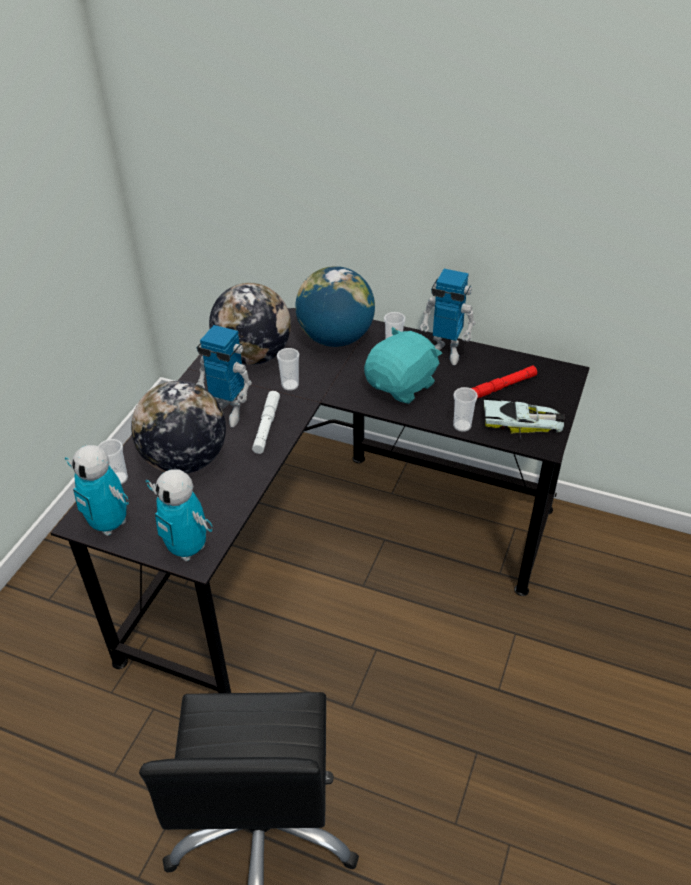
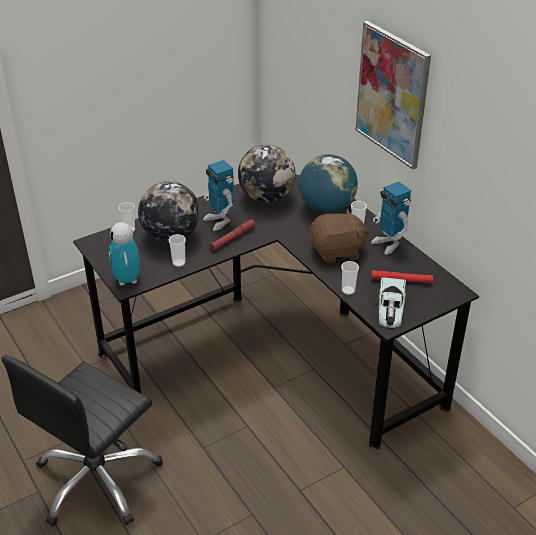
camera: 35 degrees right, 5 degrees down
toy robot [65,445,129,536] -> none
white flashlight [252,391,280,454] -> red flashlight [210,219,256,251]
cup [277,348,299,391] -> cup moved to [169,234,186,267]
turquoise plush toy [364,327,442,404] -> brown plush toy [310,209,369,263]
toy car [484,398,565,439] -> toy car turned 60 degrees clockwise [368,277,406,328]
none -> picture [356,21,431,170]

